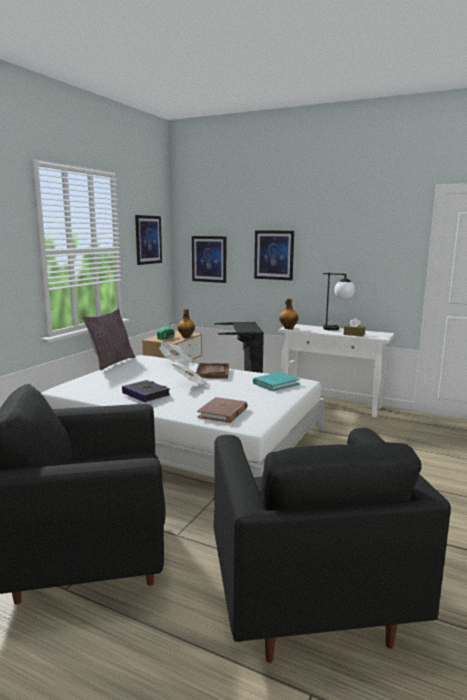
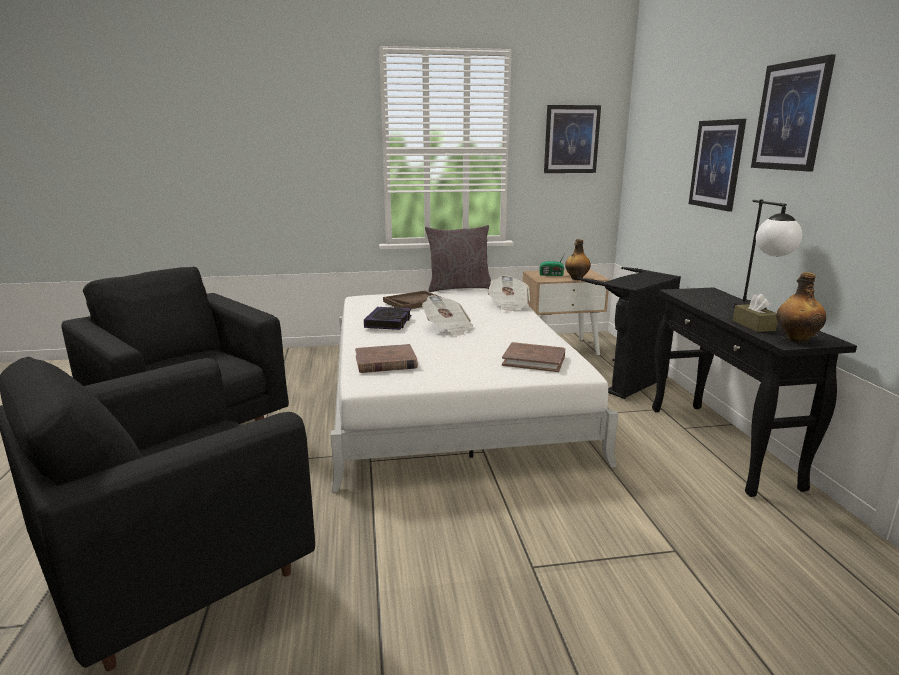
camera: 55 degrees right, 5 degrees up
picture [192,236,226,283] -> picture moved to [751,54,836,172]
brown tray [196,363,229,379] -> brown tray moved to [383,290,443,309]
turquoise book [253,372,300,391] -> brown book [502,342,565,372]
white console table [278,324,394,418] -> black console table [652,287,857,497]
bottle [279,299,299,329] -> bottle moved to [776,272,826,343]

